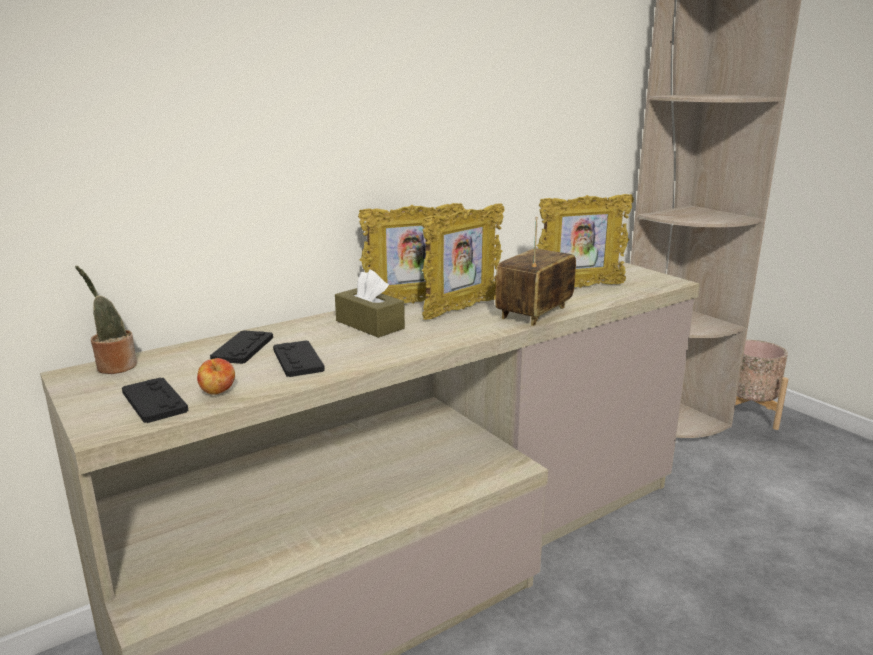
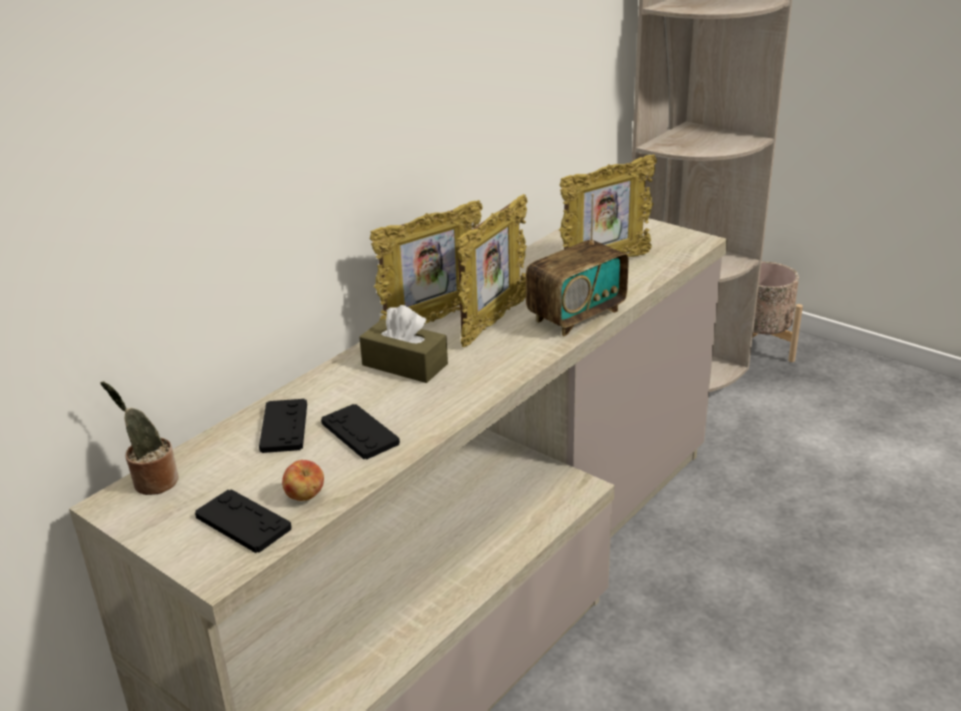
camera: 15 degrees left, 10 degrees up
radio [495,217,576,326] -> radio turned 150 degrees counterclockwise [526,193,629,336]

